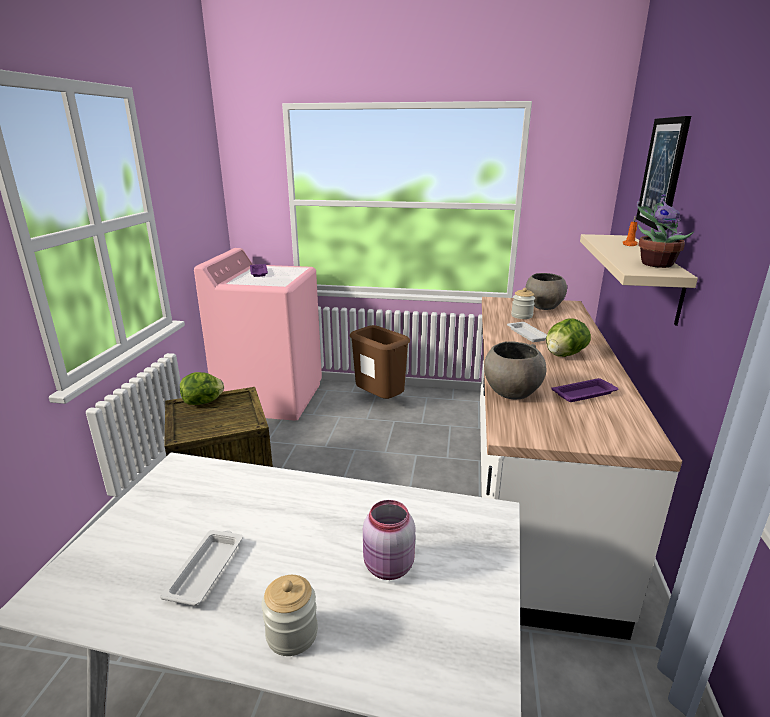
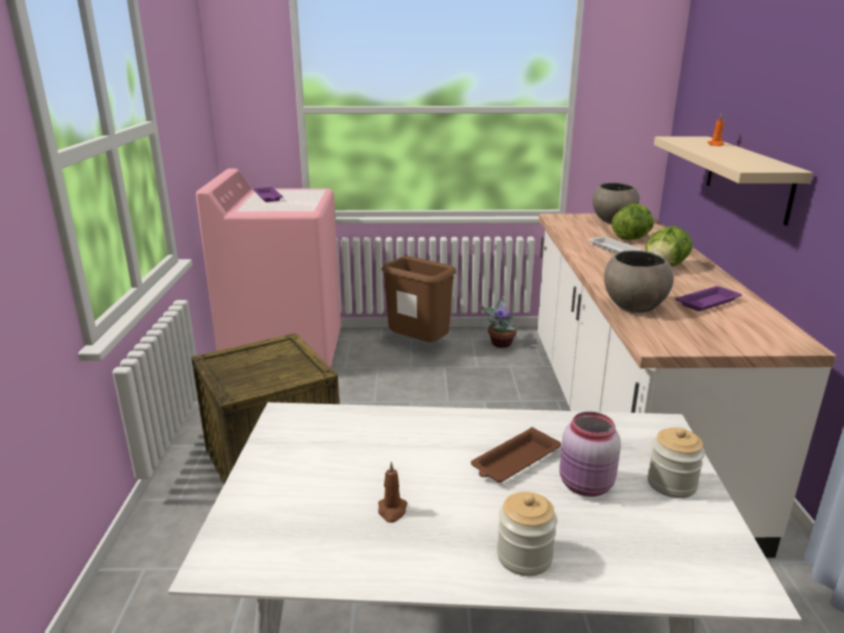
camera: 10 degrees left, 0 degrees up
white tray [160,530,243,606] -> brown candle [378,462,407,523]
lettuce [180,372,224,405] -> lettuce moved to [612,204,654,240]
jar [511,288,535,319] -> jar moved to [647,427,705,498]
picture [636,116,691,231] -> none
potted plant [637,194,694,268] -> potted plant moved to [482,297,519,348]
none -> brown tray [471,427,561,482]

